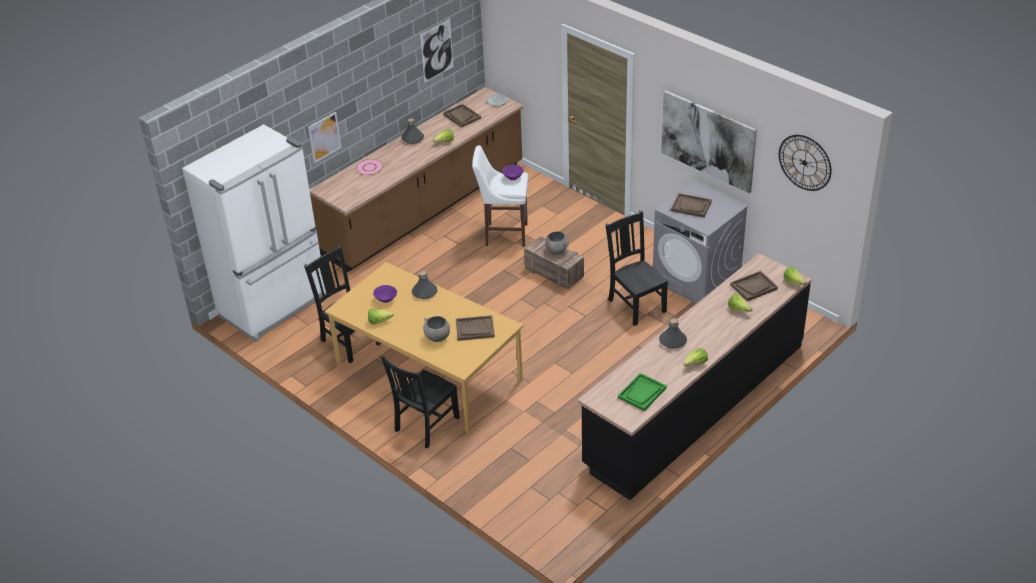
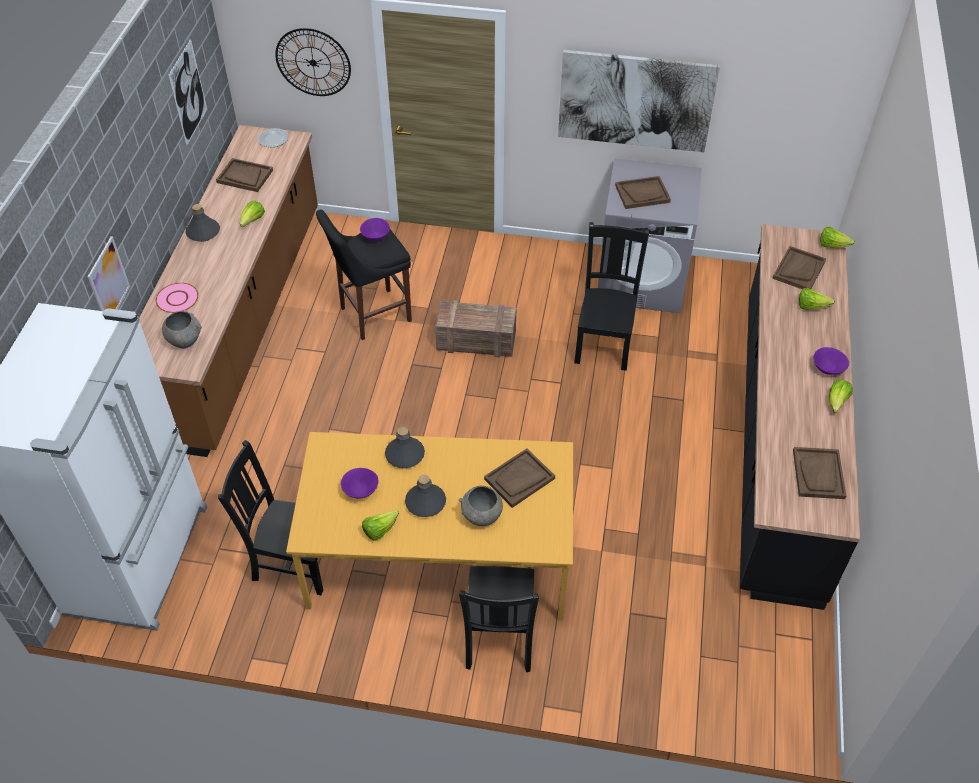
camera: 35 degrees left, 10 degrees up
white stool [472,145,528,247] -> black stool [316,209,412,340]
grey bowl [545,231,569,255] -> grey bowl moved to [162,311,202,348]
black chair [605,210,668,326] -> black chair turned 75 degrees clockwise [574,222,650,371]
green tray [618,373,667,411] -> brown tray [793,447,846,499]
grey bottle [659,319,687,349] -> grey bottle moved to [405,475,446,517]
wall clock [779,135,832,191] -> wall clock moved to [275,28,351,96]
none -> purple bowl [813,347,849,375]

